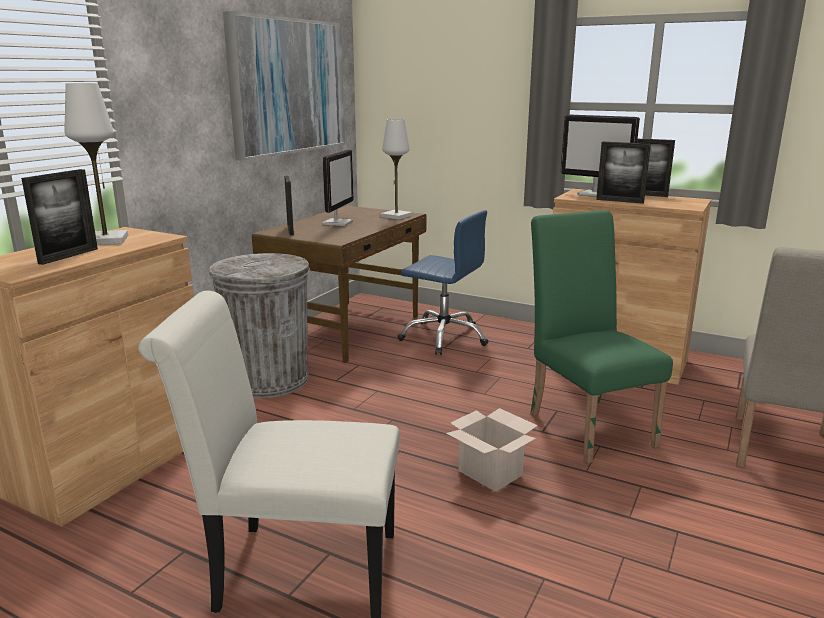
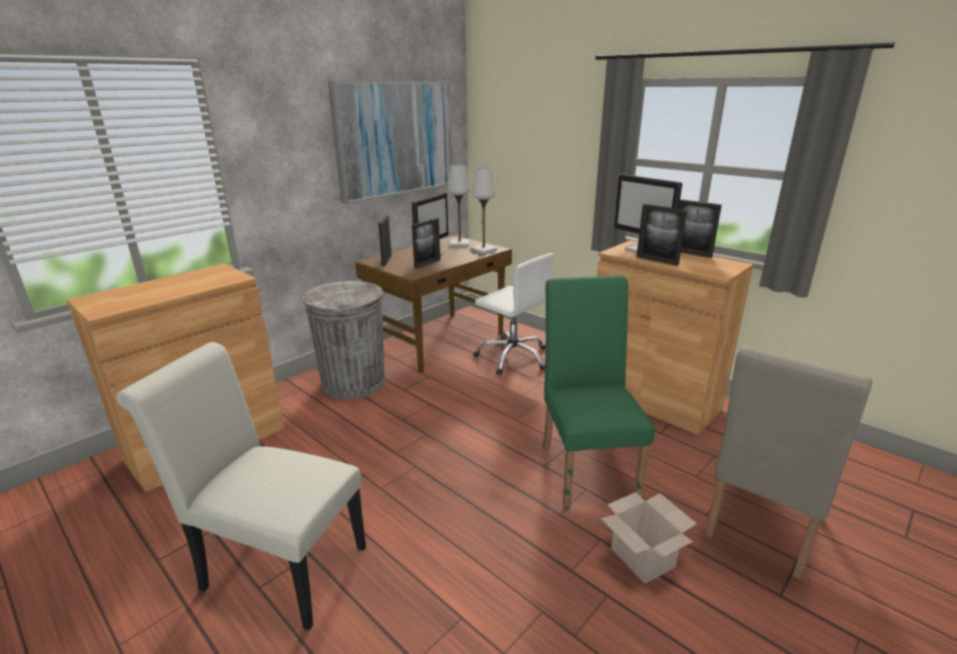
camera: 15 degrees right, 5 degrees up
picture frame [21,169,98,265] -> picture frame moved to [412,218,440,269]
white table lamp [65,83,128,245] -> white table lamp moved to [447,164,470,247]
blue office chair [397,210,489,355] -> white office chair [473,253,554,375]
cardboard box [446,408,538,492] -> cardboard box moved to [601,492,697,583]

